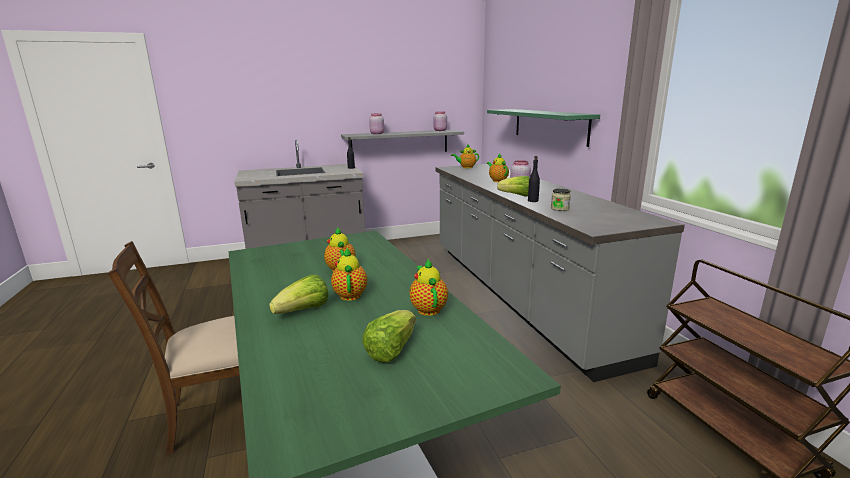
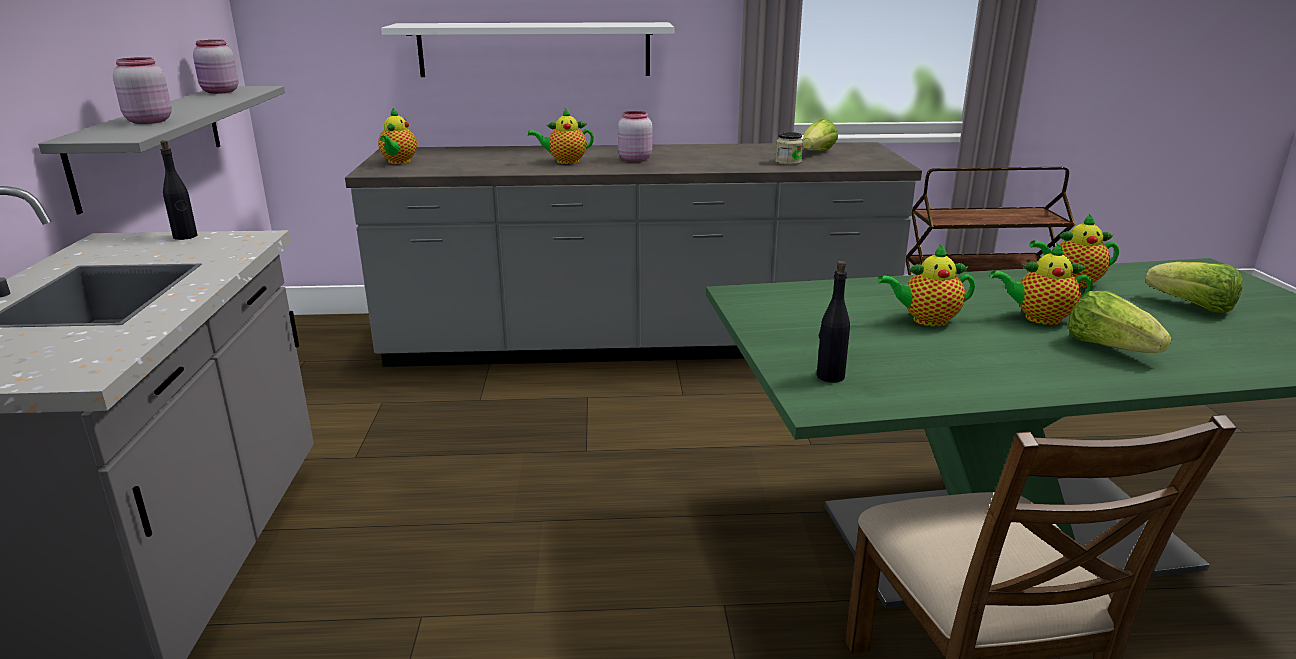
camera: 75 degrees left, 5 degrees up
green shelf [487,109,600,147] -> white shelf [381,22,674,77]
lettuce [497,176,530,196] -> lettuce moved to [803,118,838,151]
black bottle [528,156,540,202] -> black bottle moved to [817,261,850,383]

